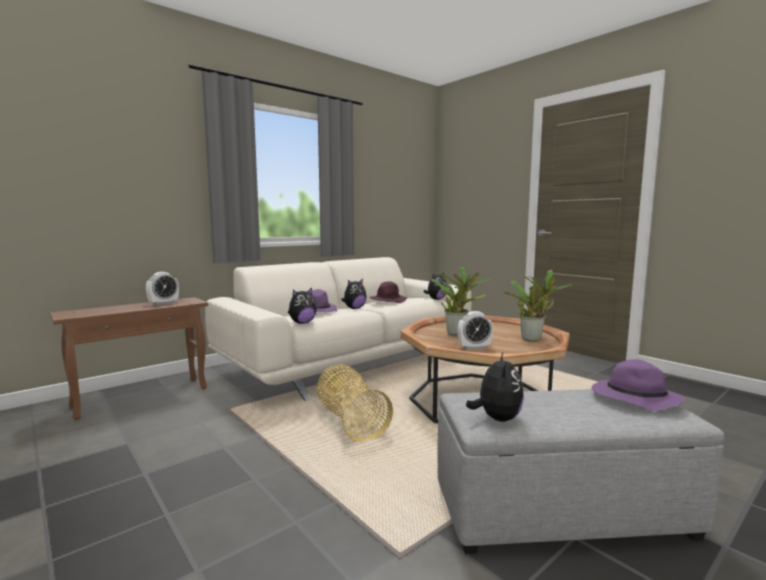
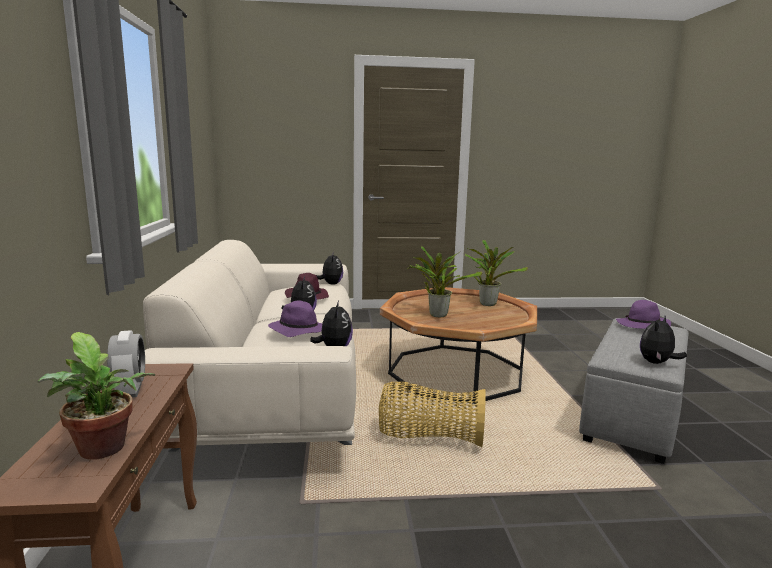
camera: 55 degrees left, 5 degrees up
alarm clock [458,311,493,350] -> none
plush toy [466,351,524,422] -> plush toy turned 90 degrees counterclockwise [640,316,687,364]
none -> potted plant [38,332,155,460]

